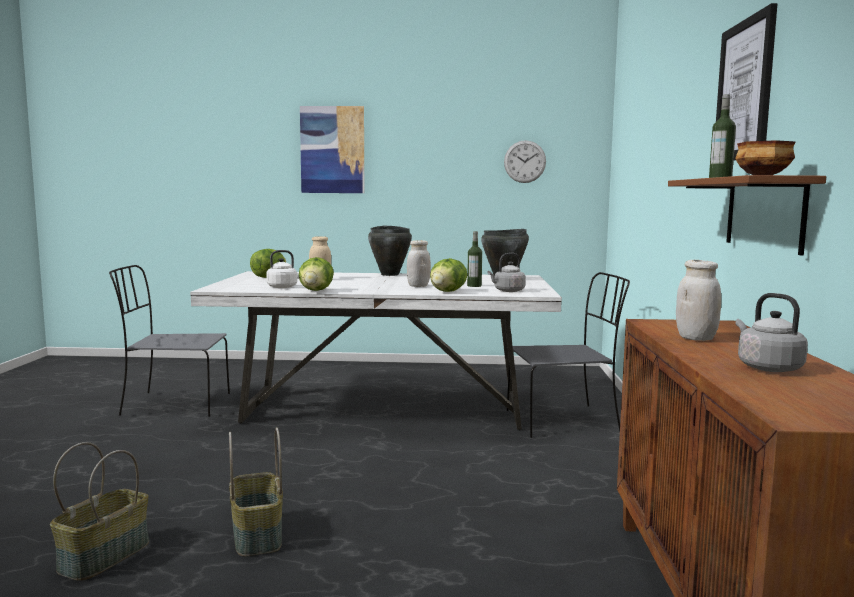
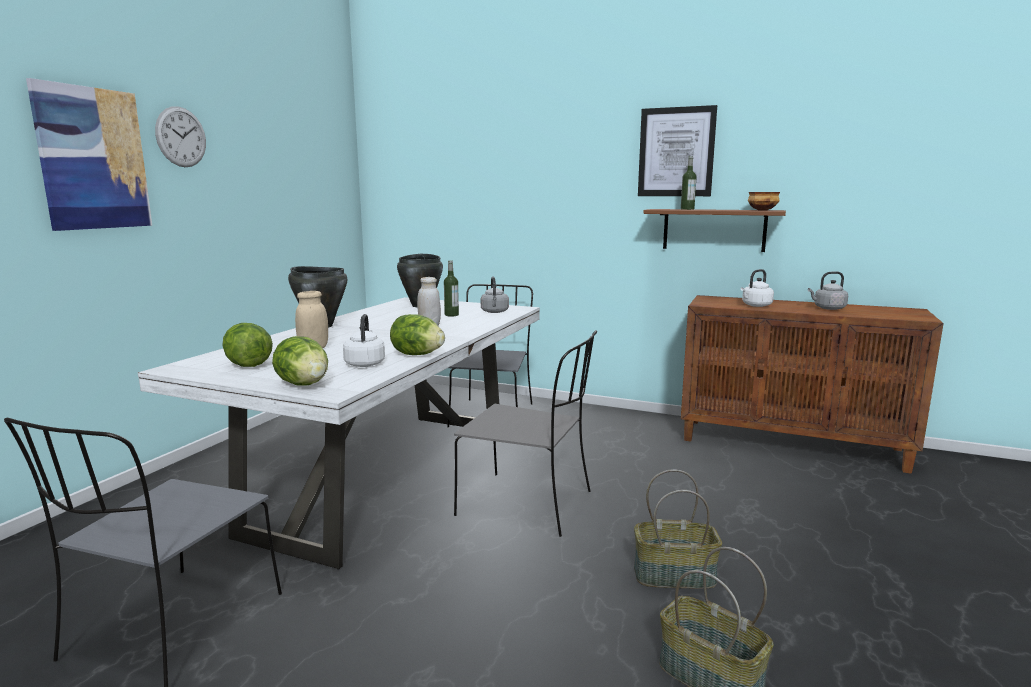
camera: 70 degrees left, 5 degrees up
lettuce [430,258,467,292] -> lettuce moved to [272,336,328,386]
wall clock [504,140,546,183] -> wall clock moved to [155,106,206,167]
white jar [676,260,721,341] -> white kettle [741,269,774,307]
none -> grey chair [454,330,597,537]

